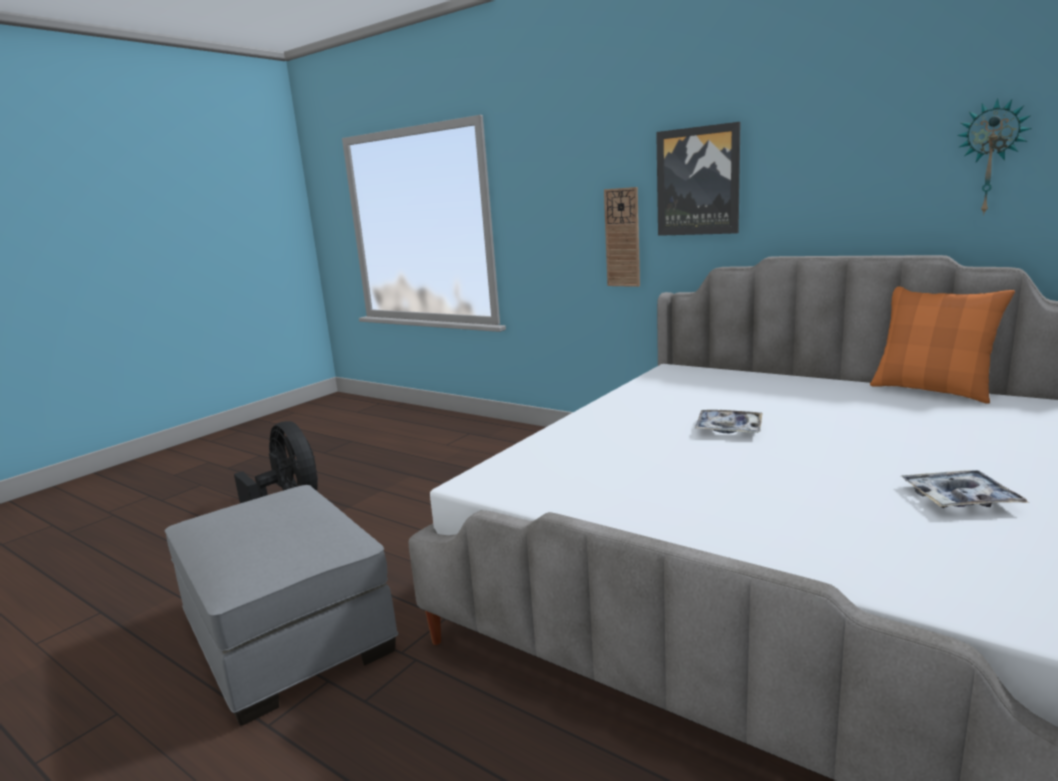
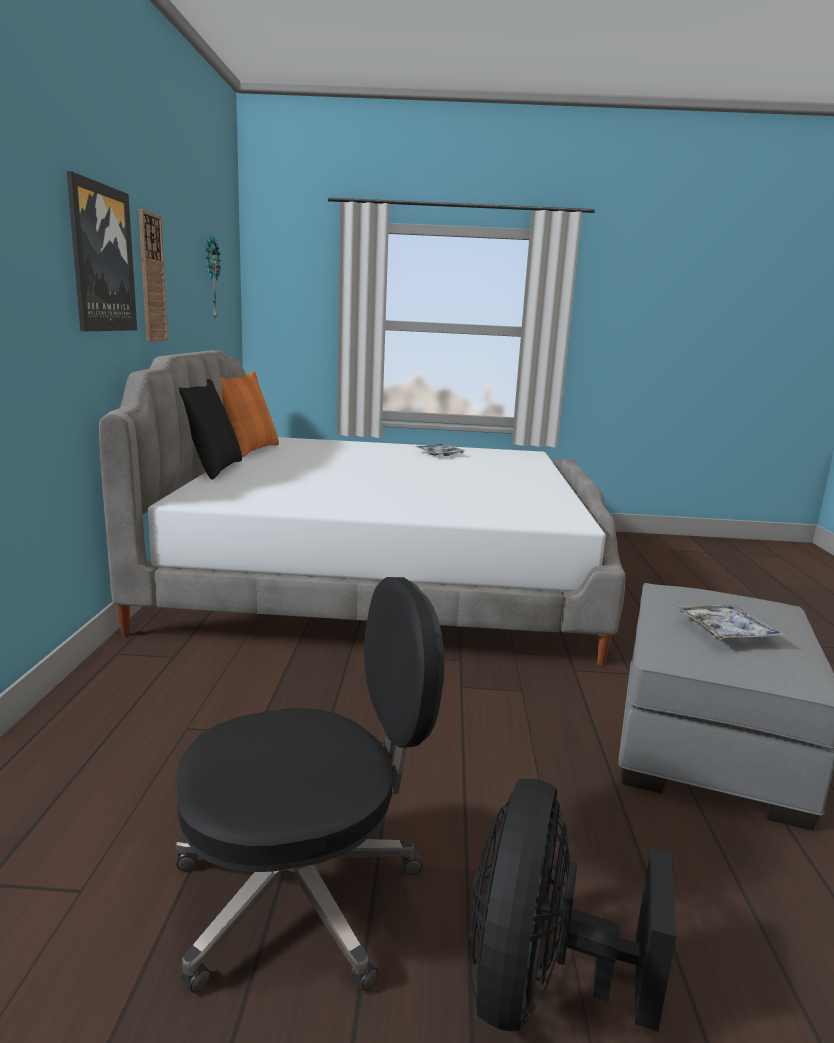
camera: 125 degrees left, 0 degrees up
wall clock [604,187,640,287] -> wall clock moved to [139,209,168,342]
tray [695,410,762,433] -> tray moved to [676,605,786,640]
none -> black office chair [176,577,444,993]
none -> black pillow [179,379,242,480]

